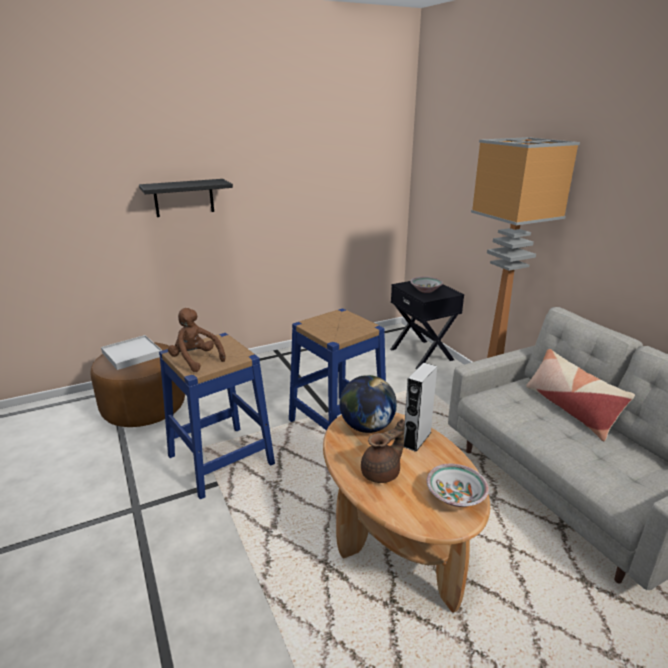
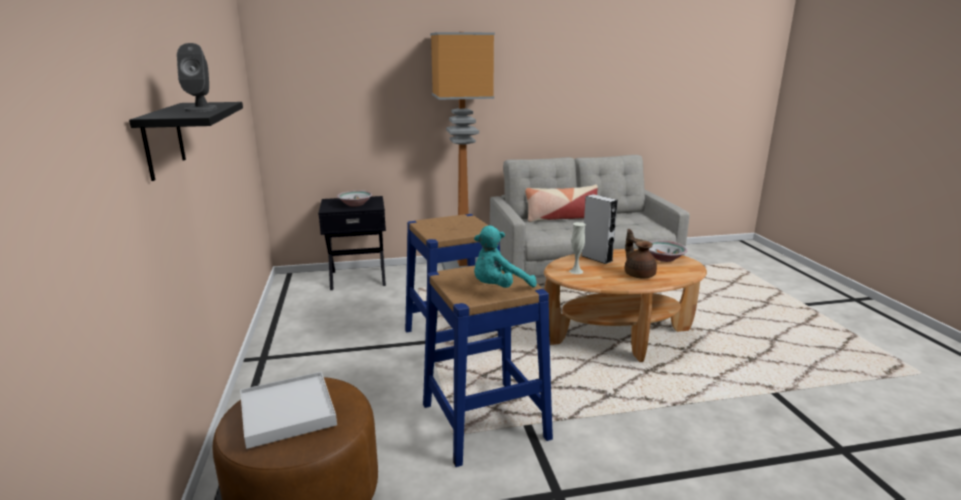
camera: 75 degrees left, 5 degrees down
brown plush toy [168,308,226,372] -> turquoise plush toy [474,225,537,288]
globe [340,375,397,433] -> white vase [569,222,586,274]
none -> grey speaker [177,43,218,112]

